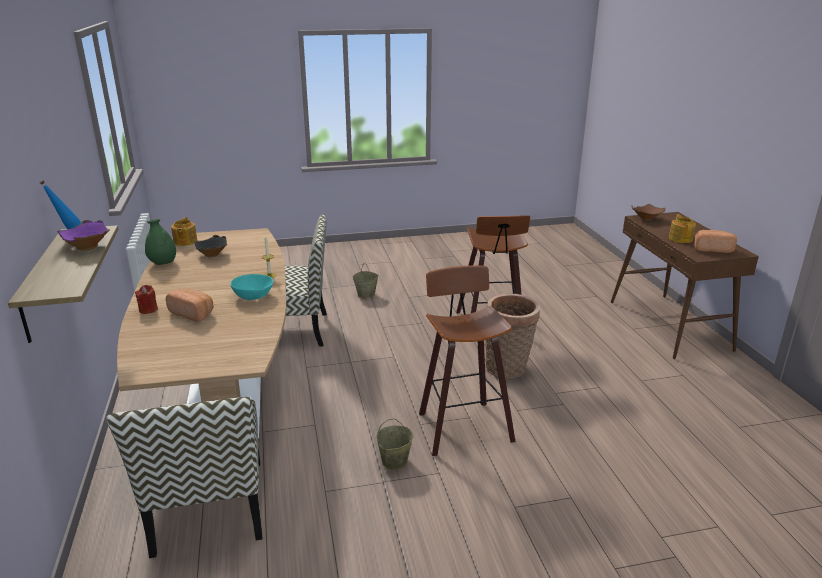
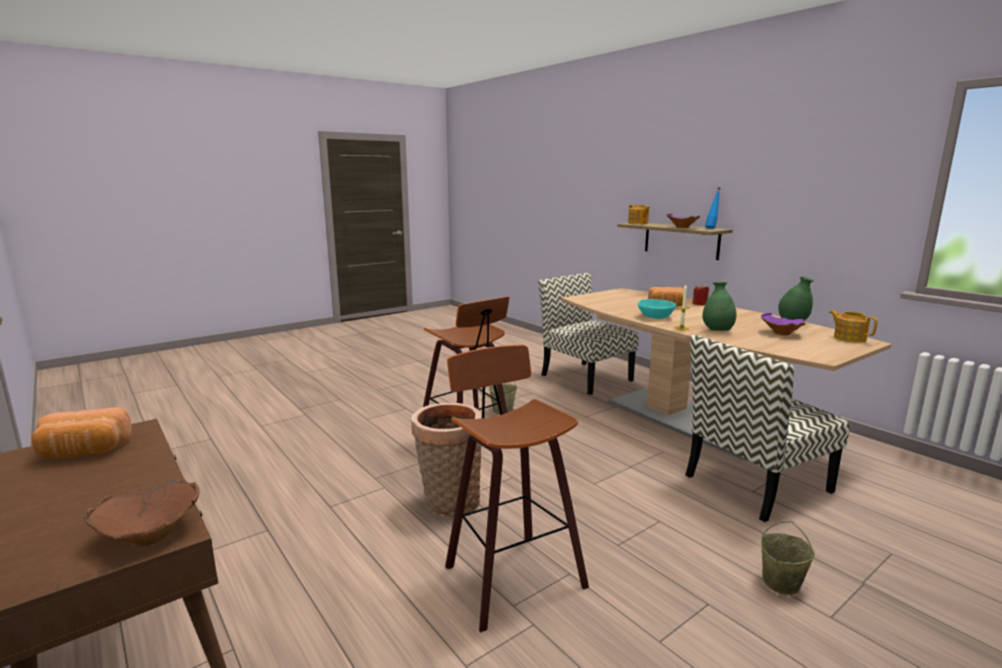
camera: 155 degrees right, 10 degrees down
black bowl [194,235,227,257] -> purple bowl [761,313,805,335]
teapot [669,214,696,243] -> teapot moved to [628,205,650,224]
none -> green vase [702,282,737,331]

